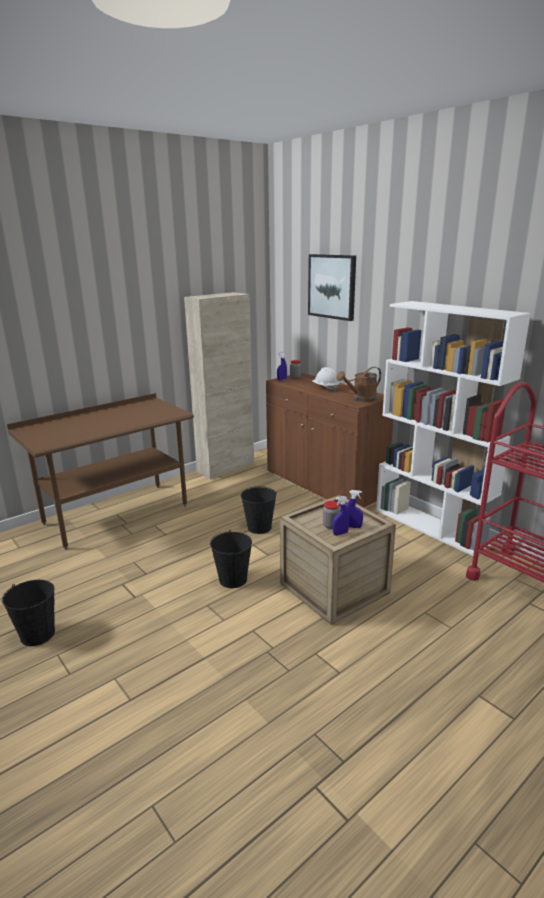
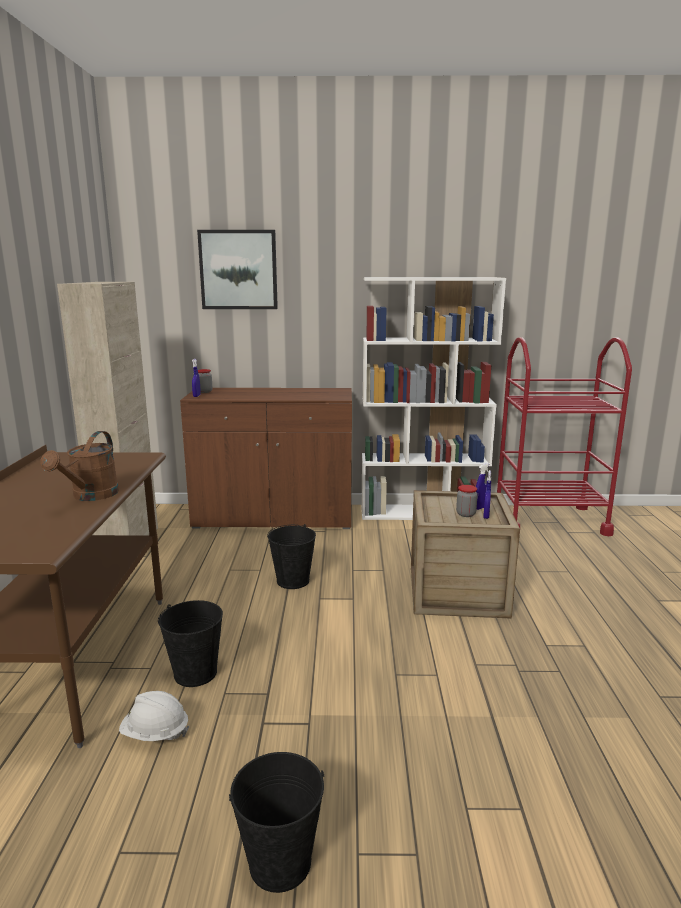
camera: 50 degrees left, 5 degrees down
black bucket [210,530,252,588] -> black bucket moved to [158,600,223,687]
white hard hat [313,367,340,391] -> white hard hat moved to [119,691,189,741]
brown watering can [337,367,381,402] -> brown watering can moved to [41,431,119,501]

